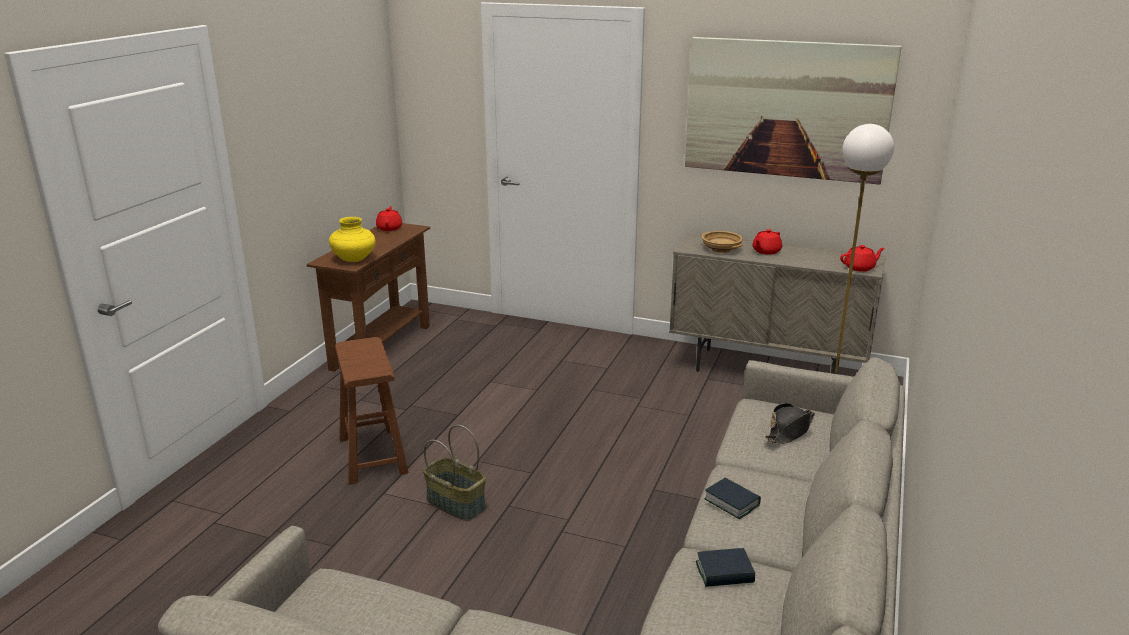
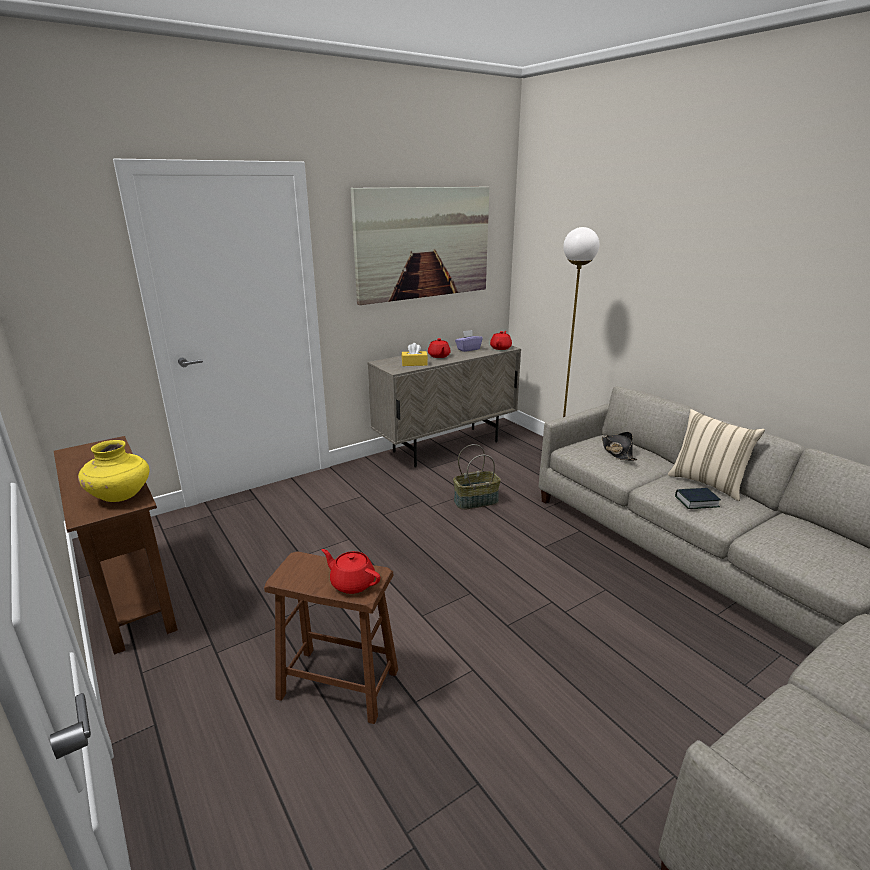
camera: 55 degrees left, 0 degrees up
red teapot [376,206,402,231] -> red teapot moved to [322,549,380,594]
basket [423,425,486,521] -> basket moved to [453,444,501,510]
book [696,548,755,587] -> none
beige bowl [702,231,743,253] -> yellow tissue box [402,343,428,366]
none -> purple tissue box [455,330,483,352]
none -> beige pillow [668,409,765,501]

